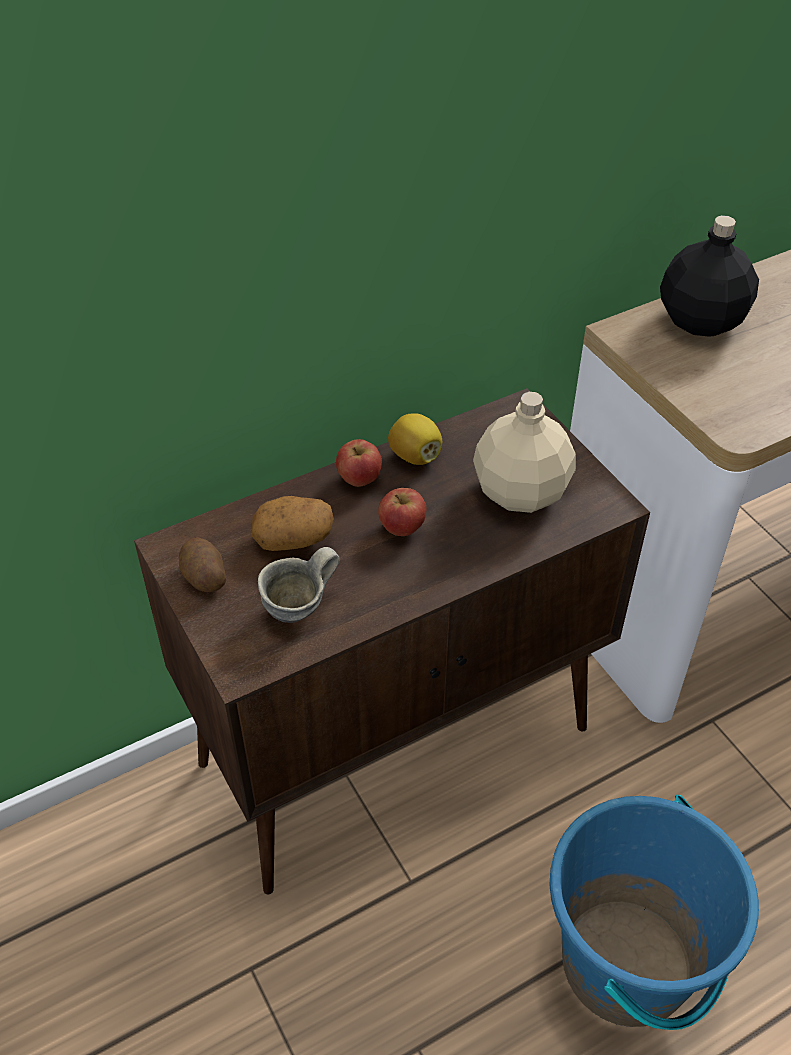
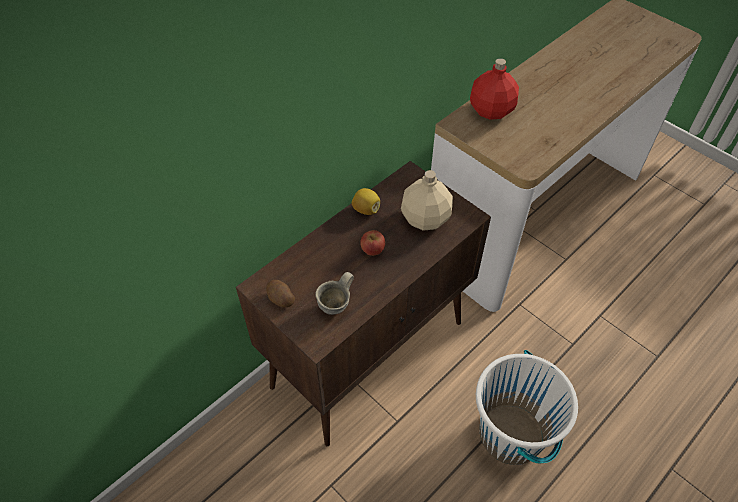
camera: 15 degrees left, 5 degrees up
potato [252,496,334,551] -> none
apple [336,439,382,487] -> none
blue bucket [549,795,759,1030] -> white bucket [476,350,578,465]
black bottle [660,215,759,337] -> red bottle [470,58,519,120]

